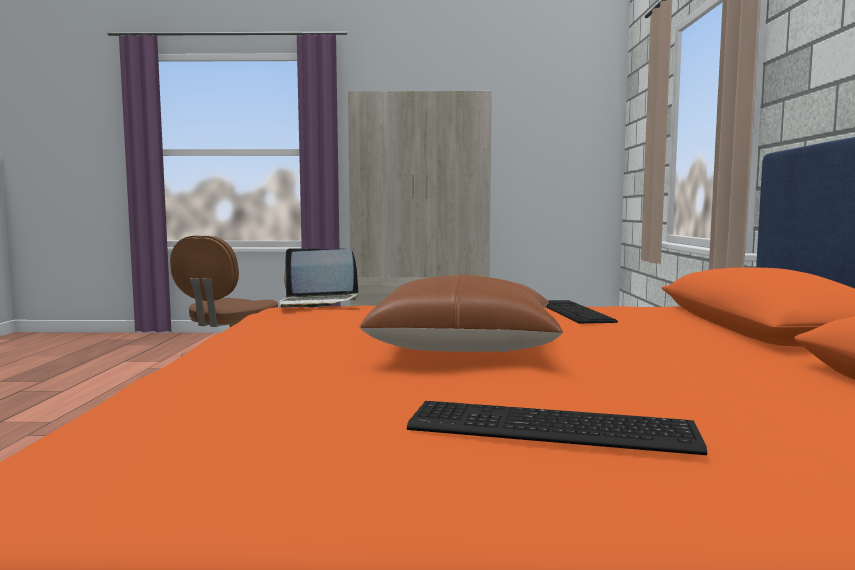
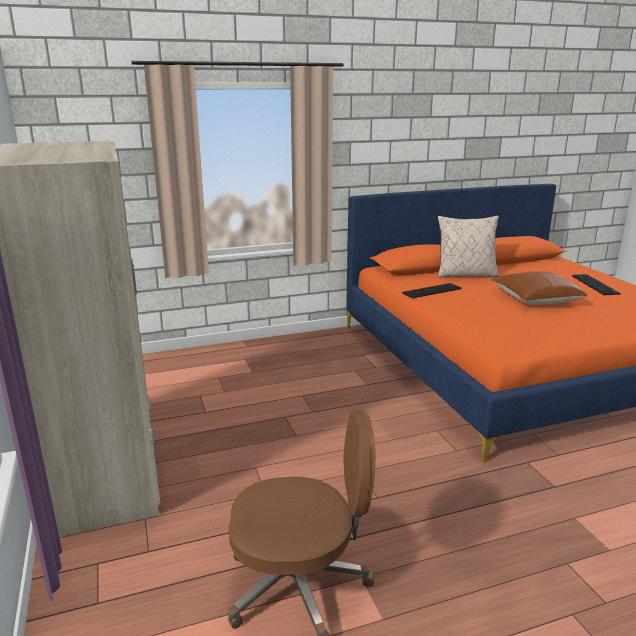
camera: 110 degrees left, 15 degrees up
laptop [279,248,359,308] -> none
none -> beige pillow [438,216,499,277]

